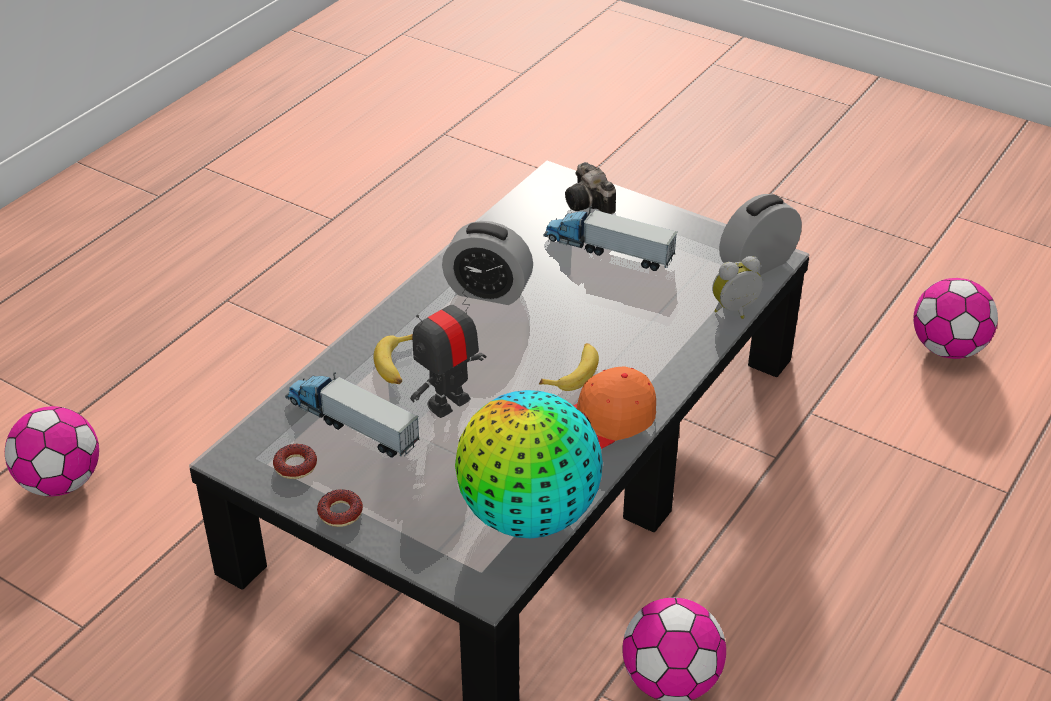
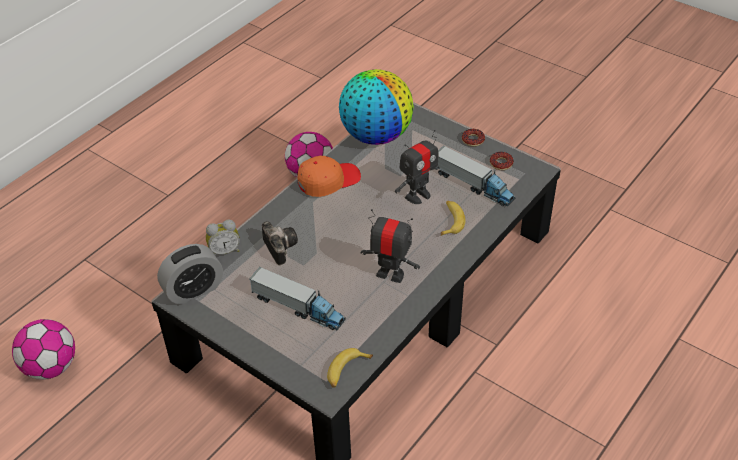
camera: 175 degrees left, 5 degrees up
football [5,406,99,496] -> none
alarm clock [442,221,533,305] -> toy robot [361,209,420,283]
banana [539,343,599,391] -> banana moved to [327,348,373,388]
camera [565,162,616,214] -> camera moved to [262,221,298,265]

